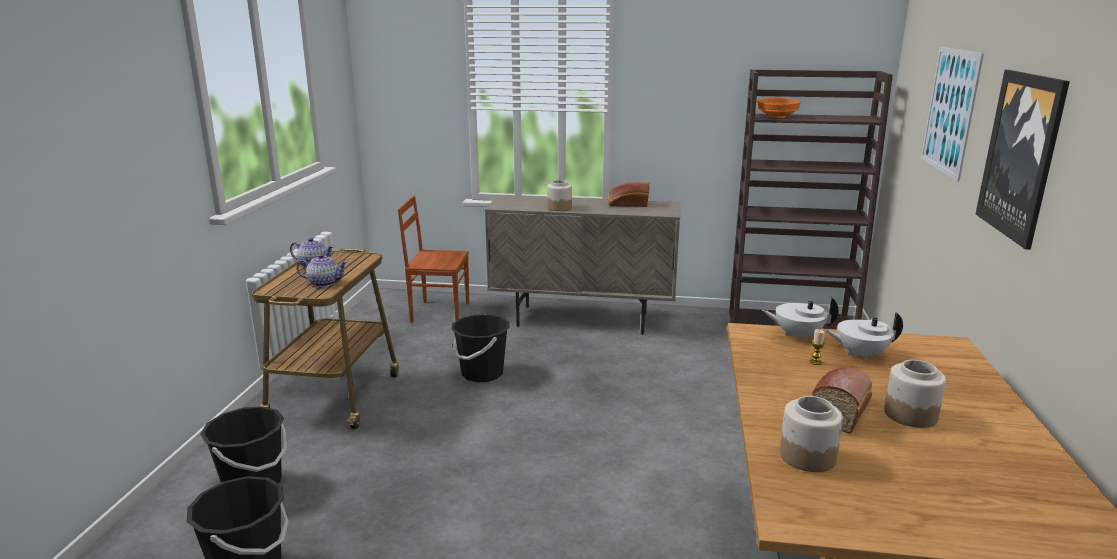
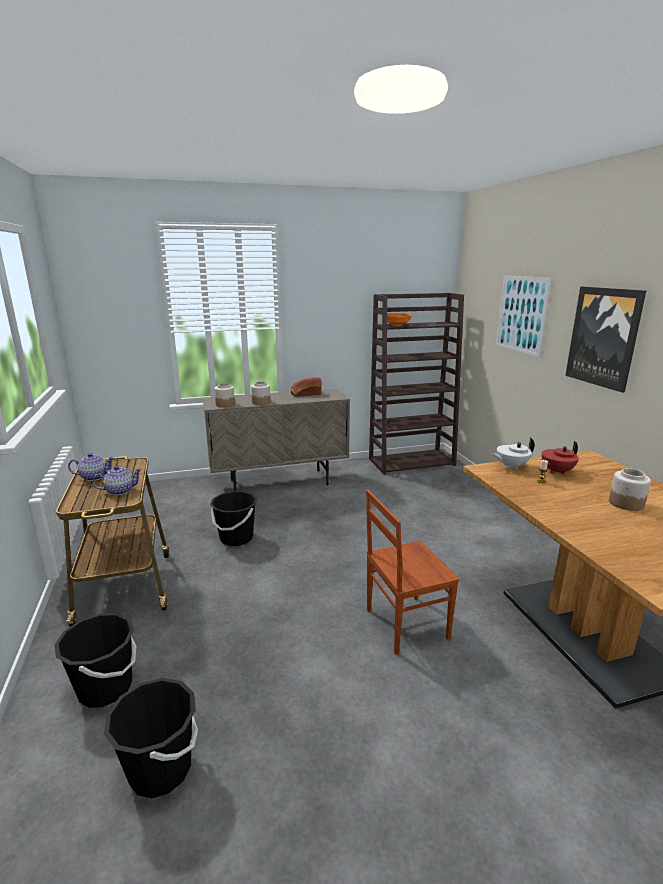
camera: 25 degrees left, 0 degrees up
brown chair [398,195,469,323] -> brown chair moved to [366,489,459,655]
jar [780,396,843,472] -> jar moved to [214,383,235,407]
bread [812,367,872,433] -> none
white teapot [825,312,903,360] -> red teapot [541,441,579,475]

